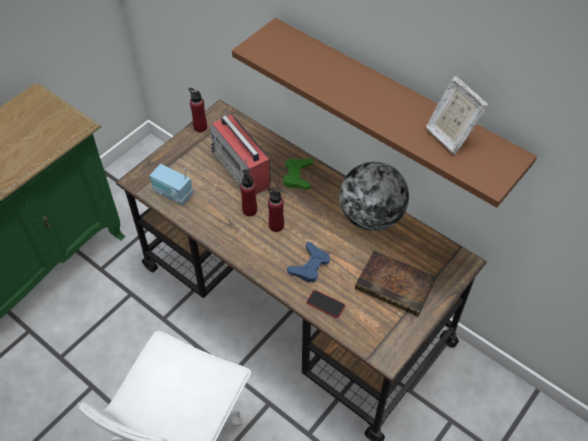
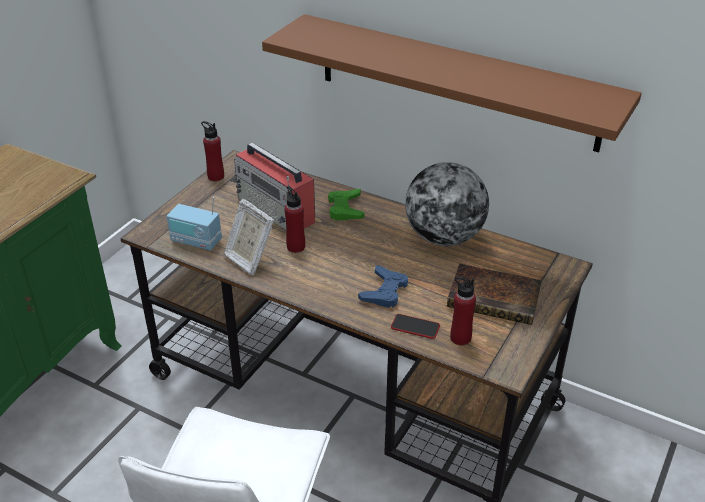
camera: 10 degrees left, 15 degrees down
red bottle [267,188,284,232] -> red bottle moved to [450,276,476,345]
picture frame [426,76,489,154] -> picture frame moved to [224,199,274,275]

